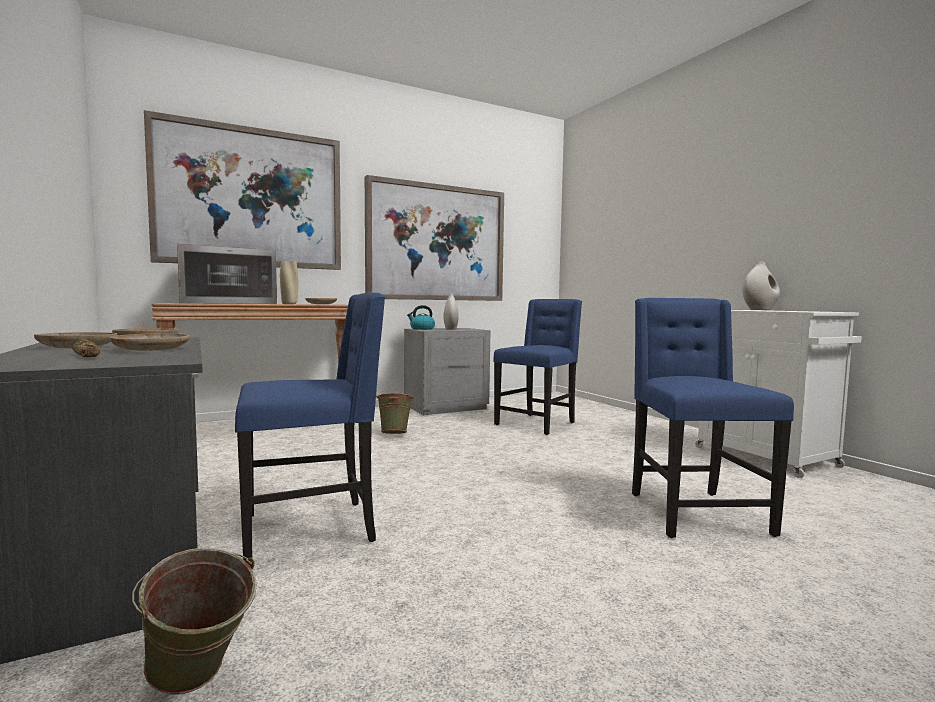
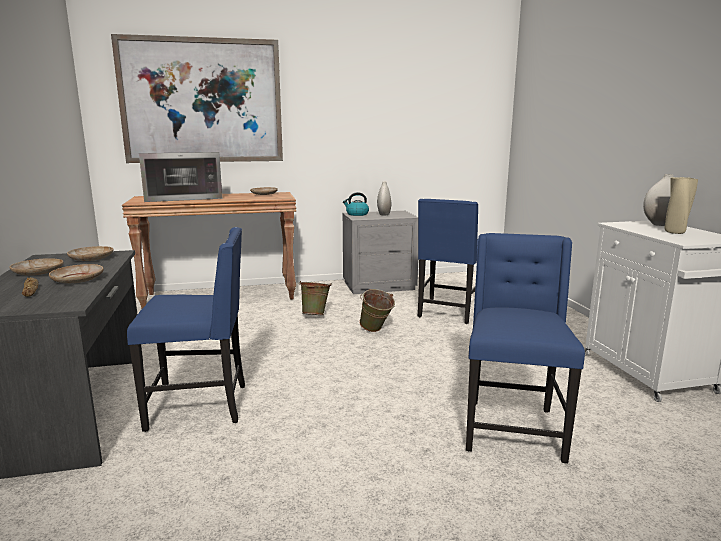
camera: 15 degrees right, 10 degrees up
green bucket [132,548,257,695] -> green bucket moved to [359,289,395,332]
beige vase [280,261,298,304] -> beige vase moved to [665,177,698,234]
picture [365,175,504,301] -> none
blue chair [493,299,582,435] -> blue chair turned 150 degrees clockwise [418,199,478,324]

